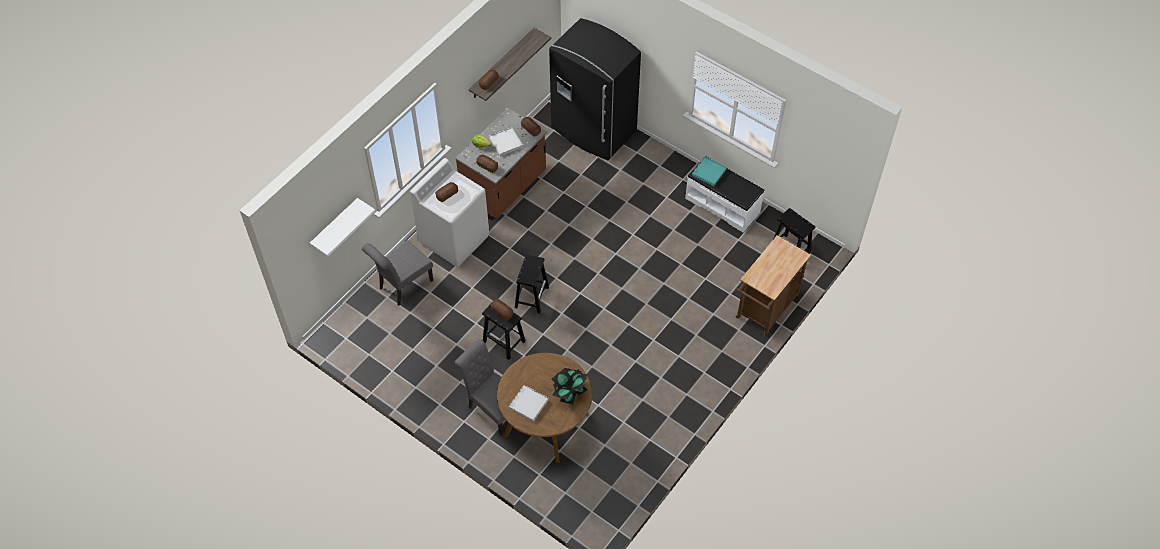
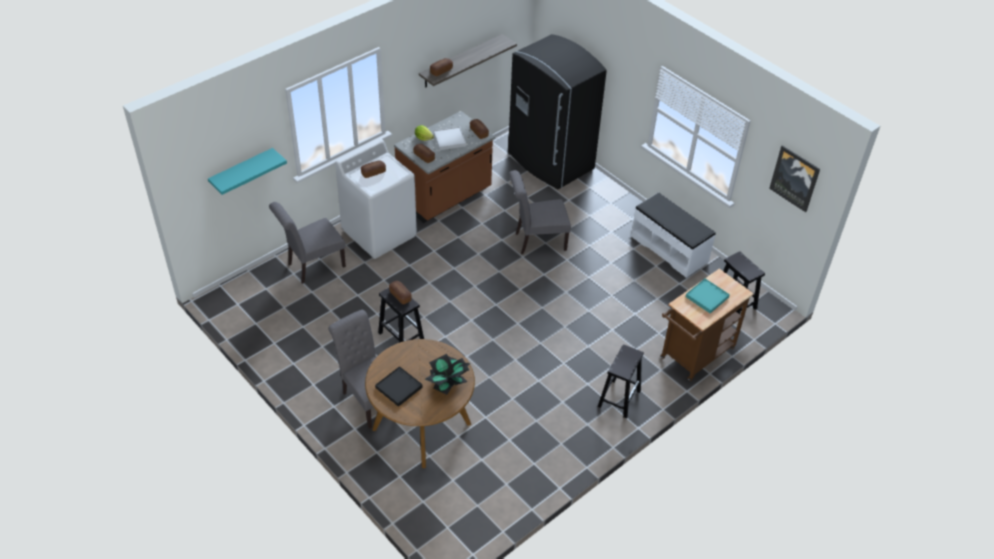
camera: 10 degrees right, 10 degrees down
white shelf [310,198,375,257] -> turquoise shelf [208,148,287,195]
white tray [509,385,549,422] -> black tray [375,366,423,407]
black stool [515,254,549,314] -> black stool moved to [598,344,644,418]
turquoise tray [692,157,727,186] -> turquoise tray moved to [686,279,730,313]
none -> grey chair [509,170,571,254]
none -> picture [769,145,820,212]

